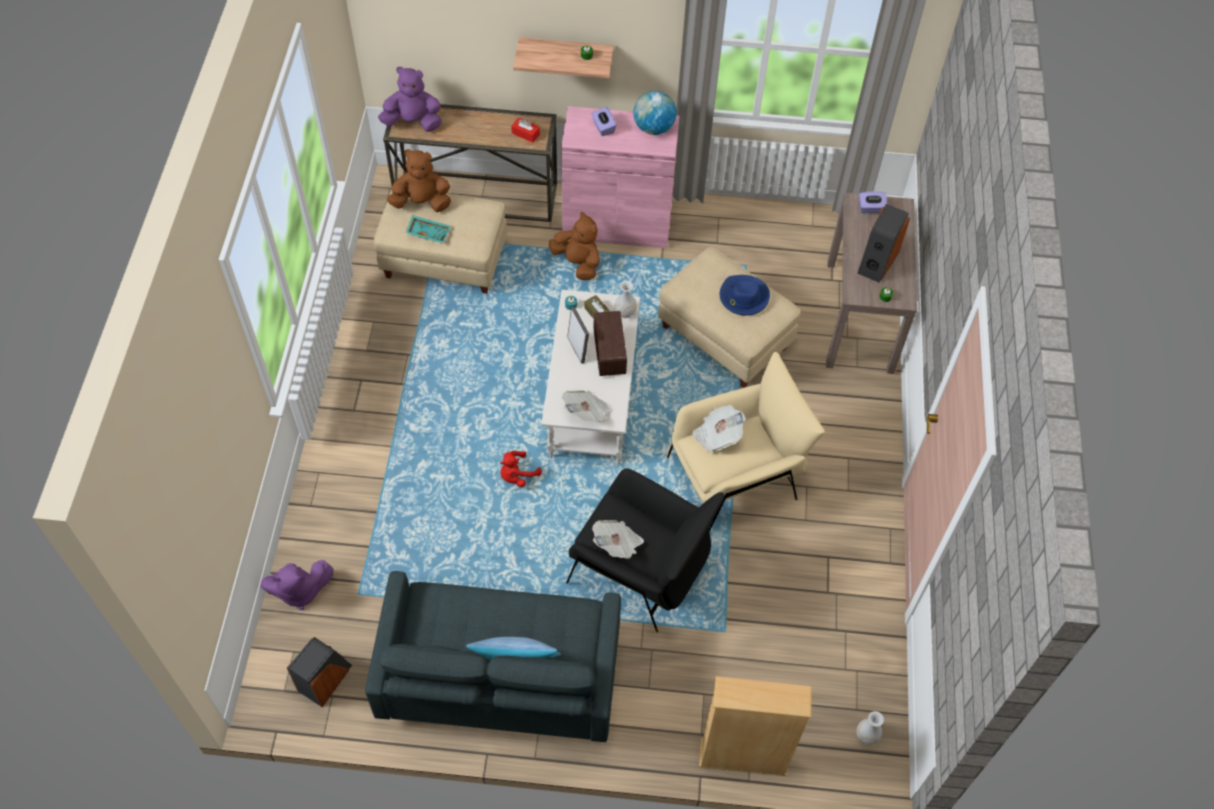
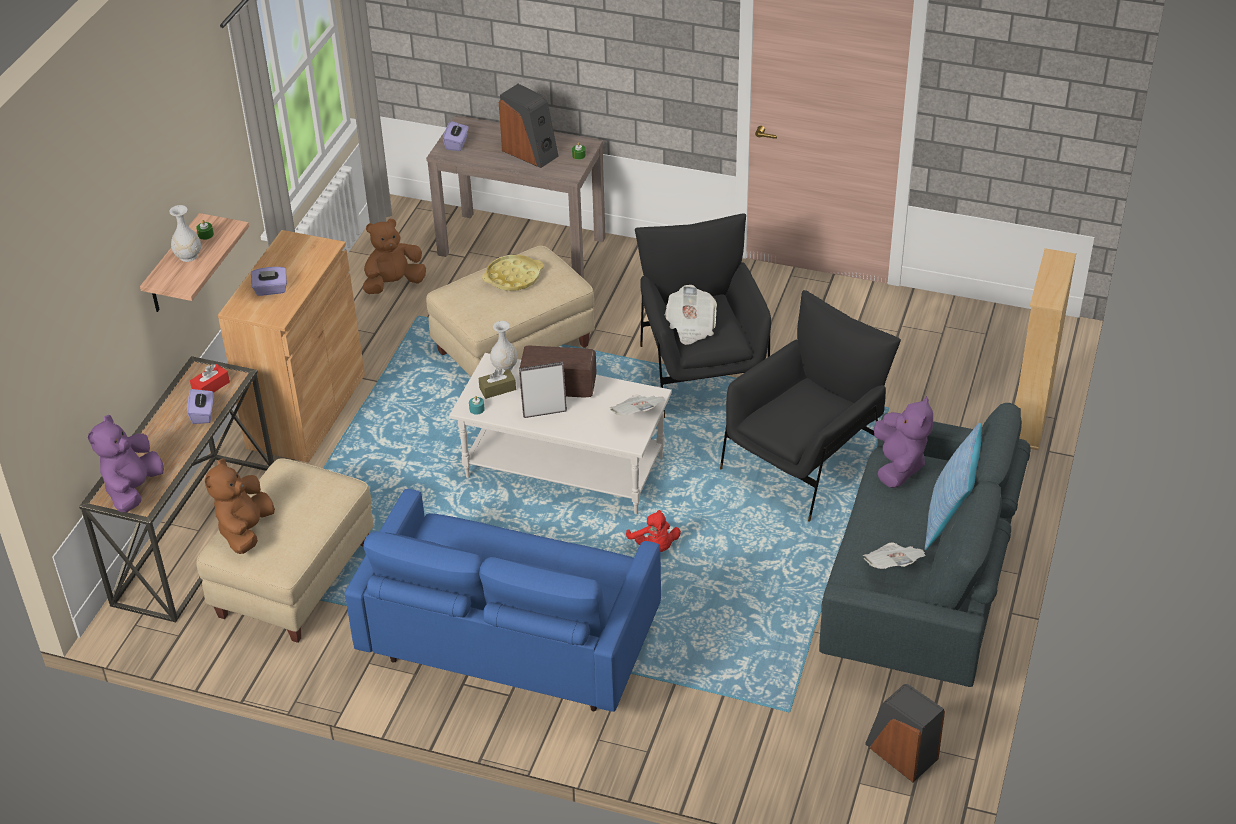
camera: 75 degrees left, 15 degrees down
purple plush toy [260,560,334,610] -> purple plush toy moved to [874,396,933,488]
turquoise tray [406,215,450,244] -> none
brown plush toy [549,212,600,280] -> brown plush toy moved to [362,219,426,294]
pink cabinet [561,106,679,248] -> brown cabinet [218,230,365,463]
newspaper [592,520,644,559] -> newspaper moved to [863,542,925,569]
globe [634,91,677,135] -> none
beige armchair [667,352,825,532] -> black armchair [635,213,771,418]
blue hat [720,275,770,316] -> yellow tray [482,255,544,291]
white vase [856,711,884,745] -> white vase moved to [169,205,201,262]
none -> purple tissue box [187,388,213,424]
none -> blue sofa [345,489,661,712]

